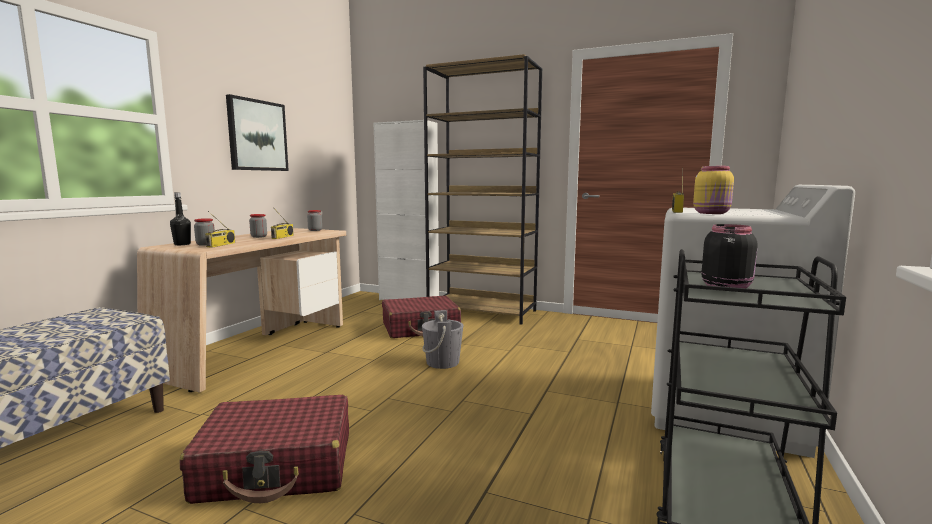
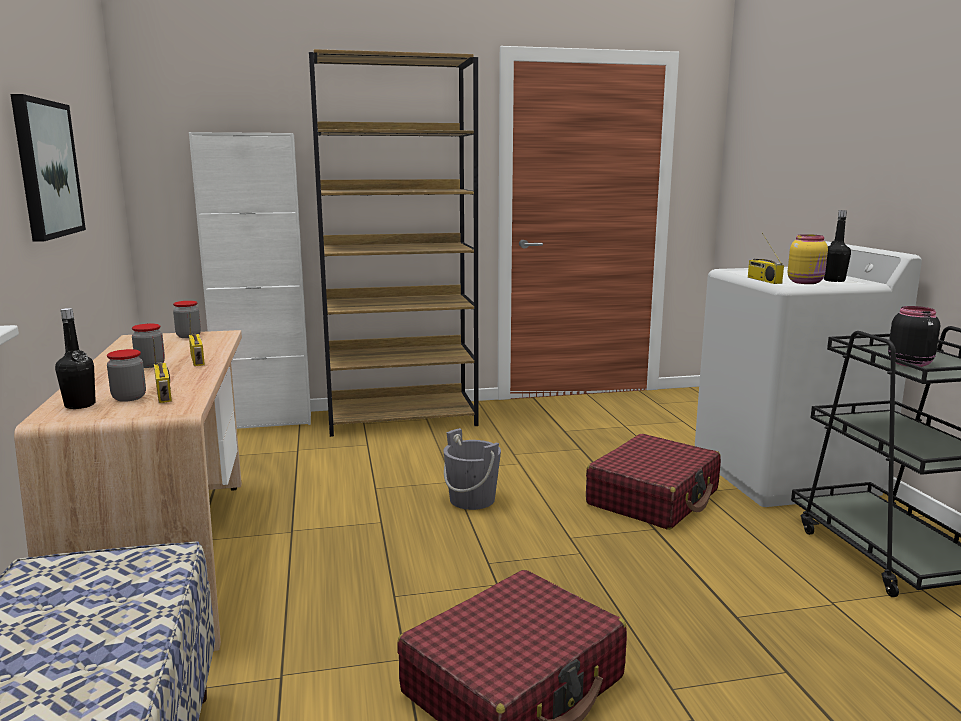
camera: 35 degrees left, 5 degrees up
red suitcase [382,296,461,338] -> red suitcase moved to [586,434,721,530]
none -> black bottle [824,210,851,282]

